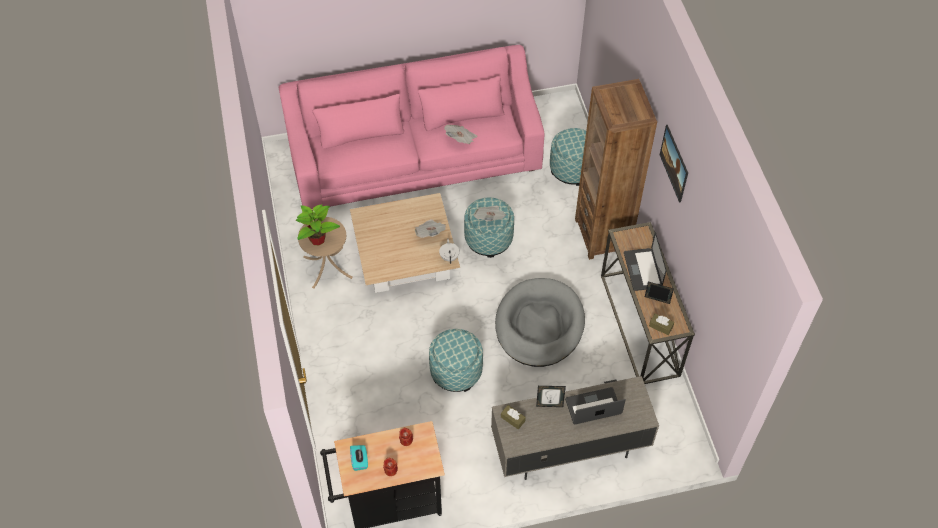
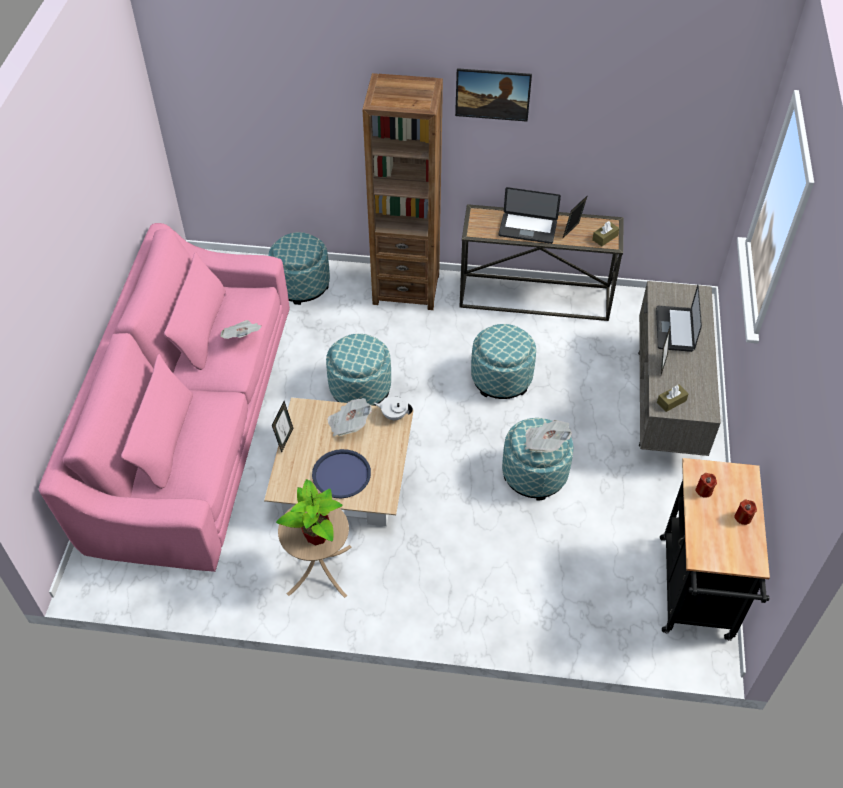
camera: 70 degrees left, 5 degrees down
turquoise tissue box [350,445,368,471] -> none
newspaper [473,206,506,221] -> newspaper moved to [525,420,572,453]
grey dog bed [495,278,585,367] -> ottoman [471,324,536,399]
none -> picture frame [272,401,293,453]
none -> blue tray [312,449,371,498]

